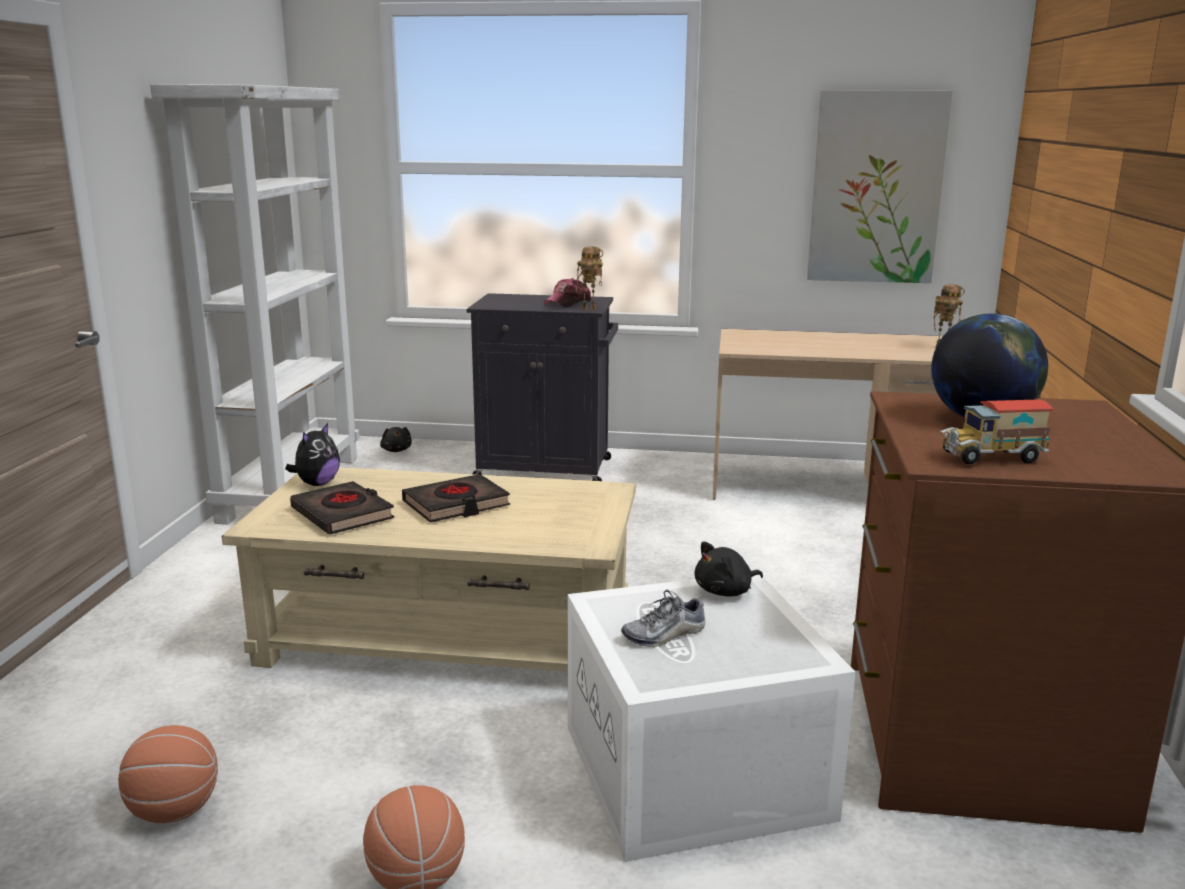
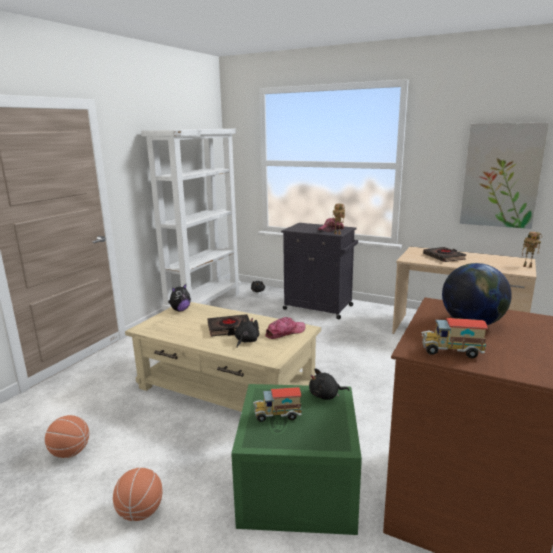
camera: 20 degrees right, 0 degrees up
black book [290,481,394,535] -> black book moved to [423,247,467,262]
white storage box [568,575,855,862] -> green storage box [231,384,362,535]
shoe [621,590,706,647] -> toy truck [253,387,302,422]
none -> black plush toy [234,318,260,347]
none -> cap [265,317,306,339]

